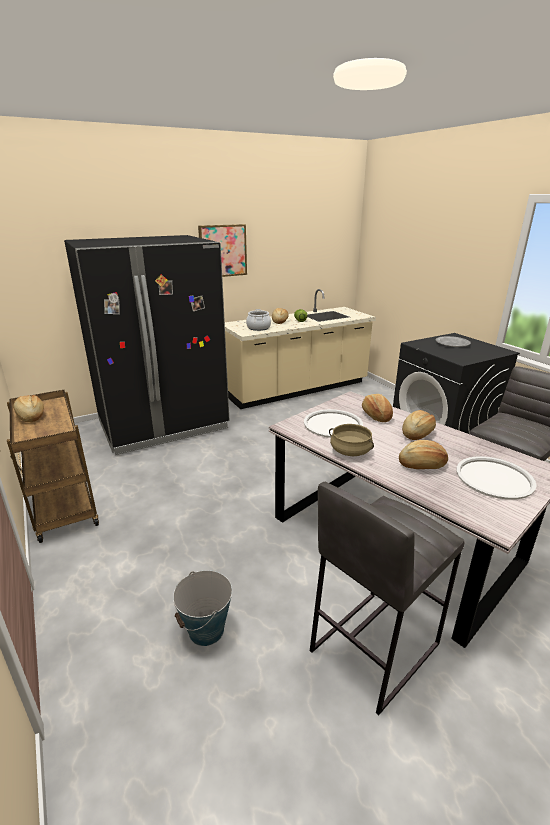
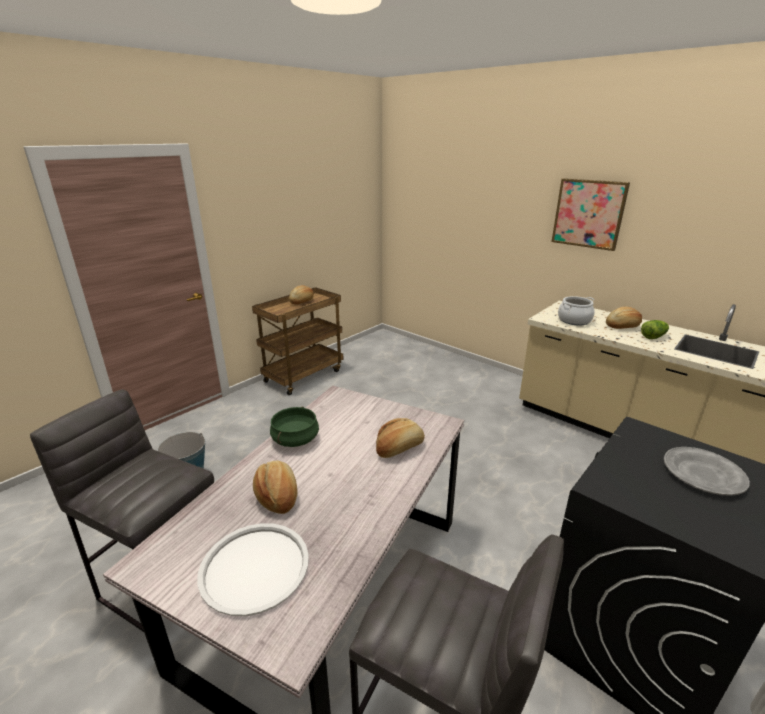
camera: 70 degrees right, 0 degrees up
black fridge [64,235,230,455] -> none
white tray [304,409,363,438] -> none
beige cooking pot [329,424,374,456] -> green cooking pot [270,407,319,447]
bread [402,410,436,440] -> none

